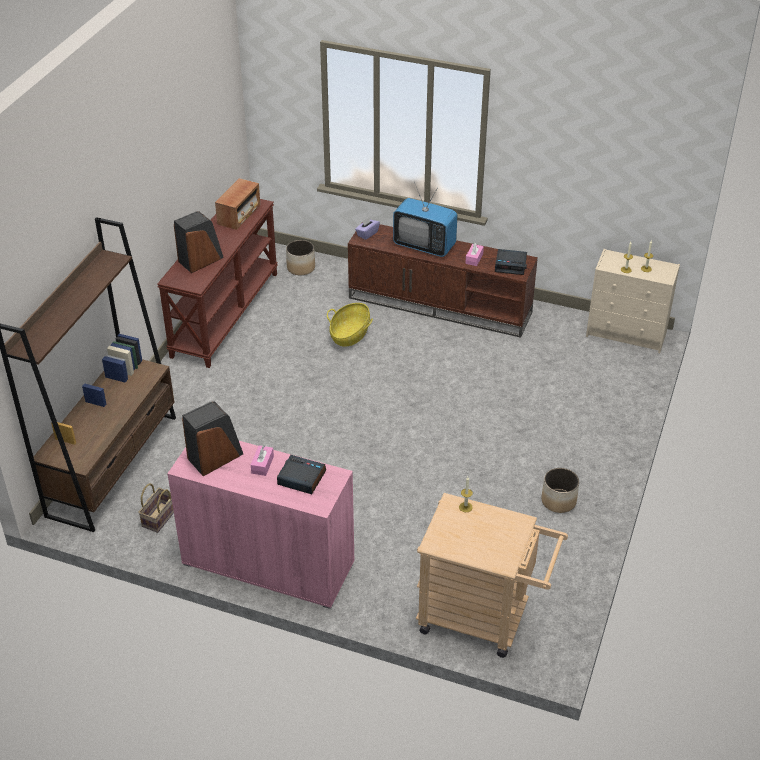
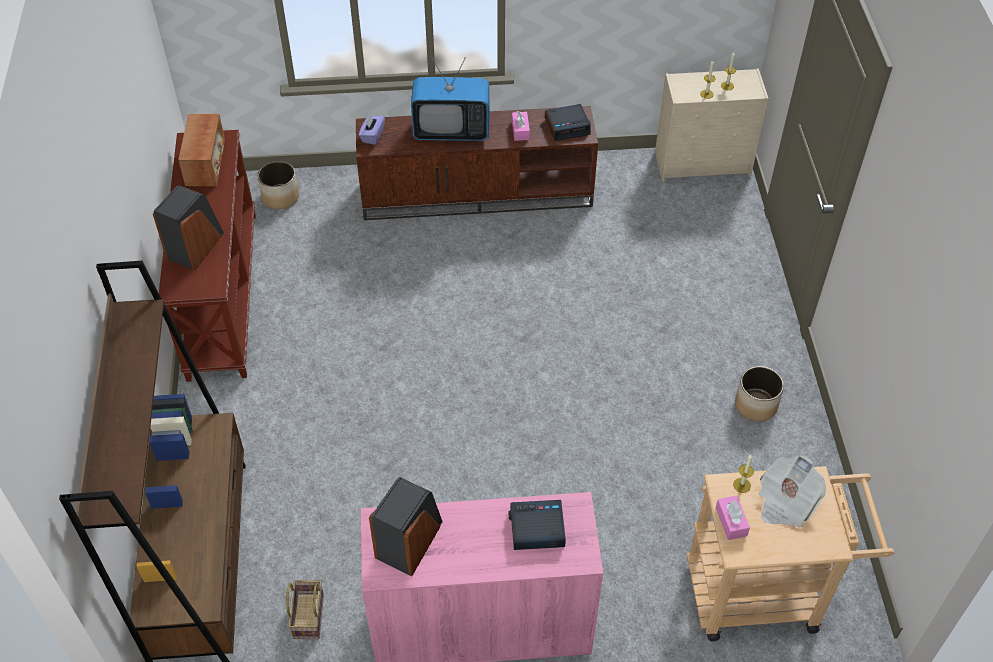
camera: 25 degrees left, 10 degrees up
pink tissue box [251,445,274,476] -> pink tissue box moved to [716,495,750,540]
basket [327,303,373,347] -> none
none -> newspaper [759,455,826,528]

